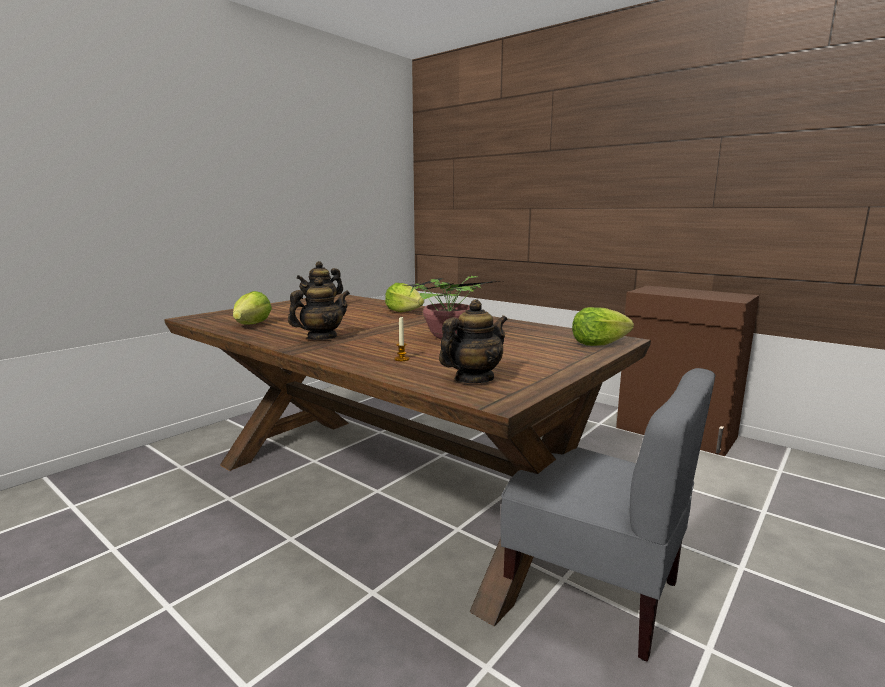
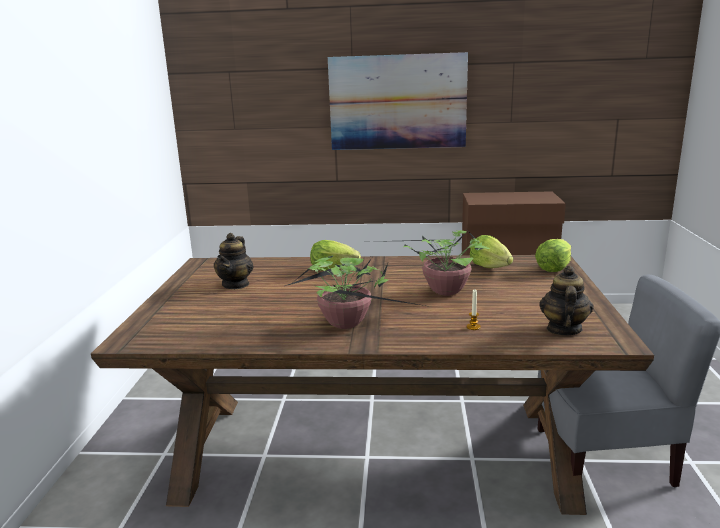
camera: 35 degrees left, 5 degrees up
lettuce [233,291,272,324] -> lettuce moved to [470,235,513,268]
teapot [288,277,350,340] -> potted plant [286,255,425,329]
none -> picture [328,52,468,150]

